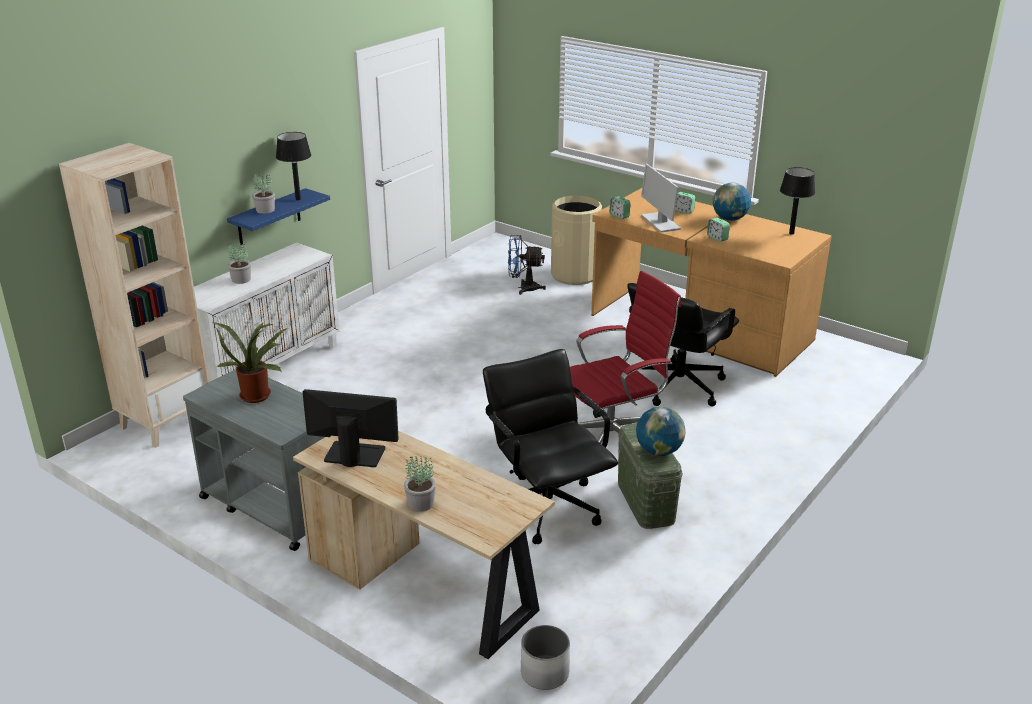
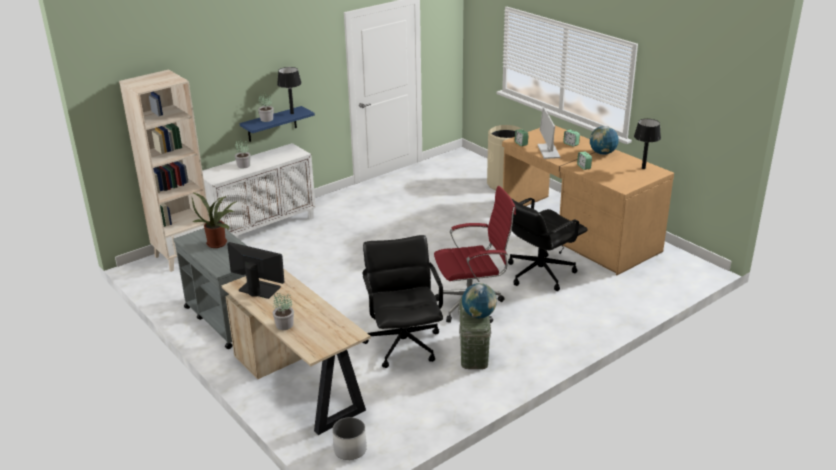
camera: 15 degrees right, 0 degrees up
blue fan [508,235,546,295] -> none

